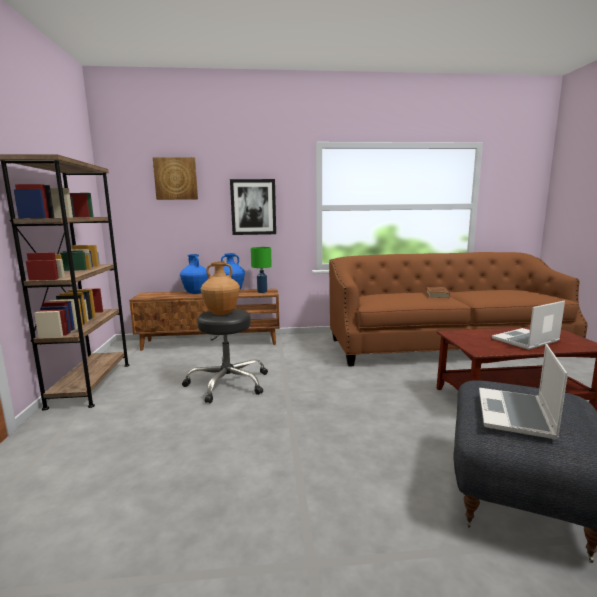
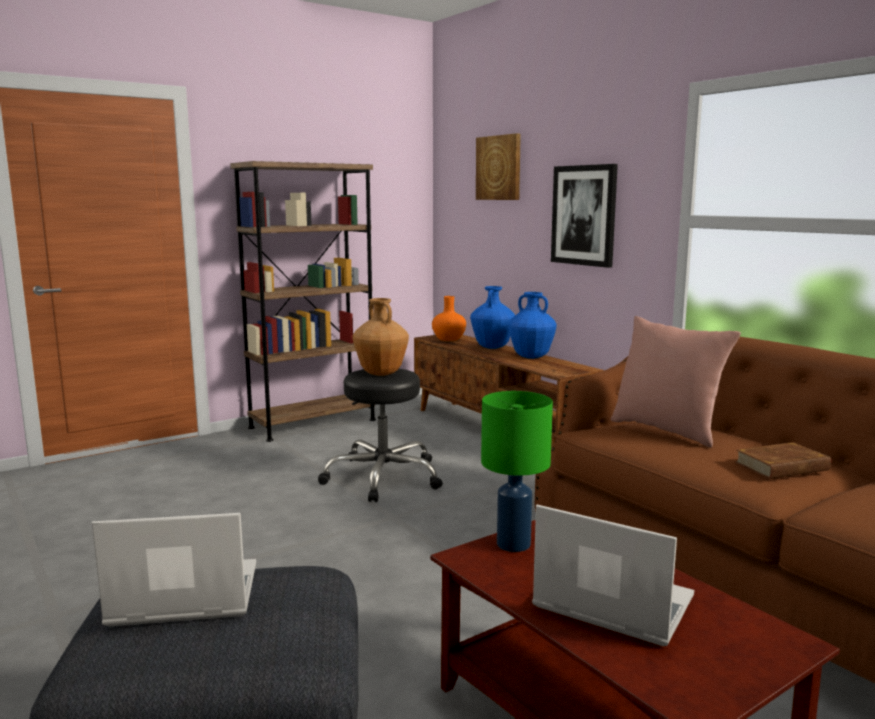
camera: 60 degrees right, 0 degrees up
green table lamp [251,247,272,293] -> green table lamp moved to [481,391,553,552]
none -> orange vase [432,296,466,341]
none -> pink pillow [611,316,741,448]

